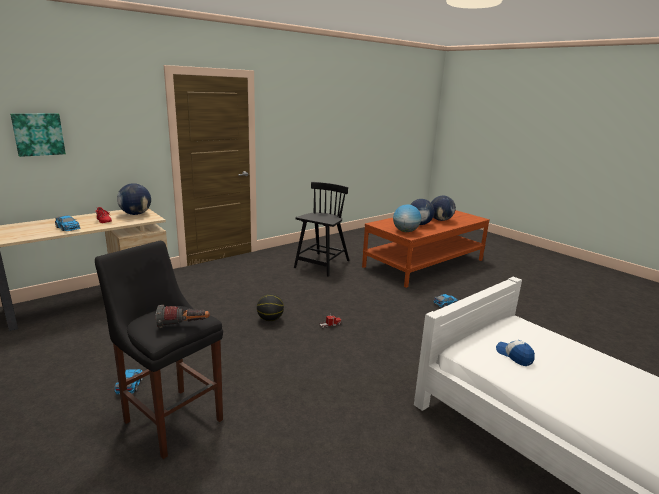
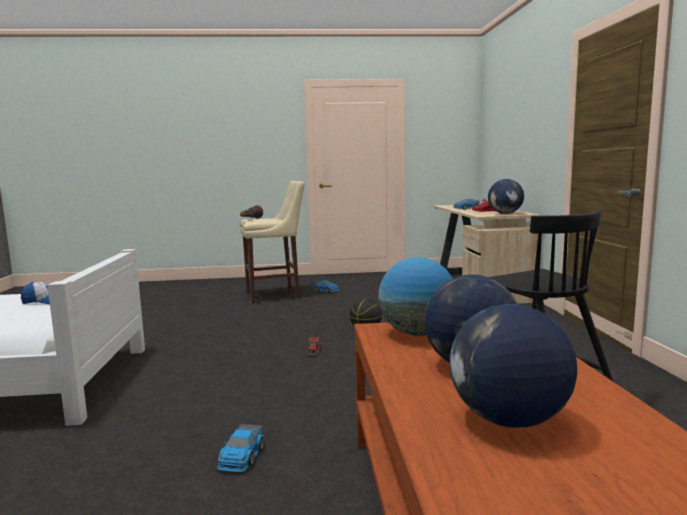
camera: 125 degrees right, 10 degrees down
picture [10,113,66,157] -> none
black stool [95,241,223,459] -> beige stool [239,181,305,304]

